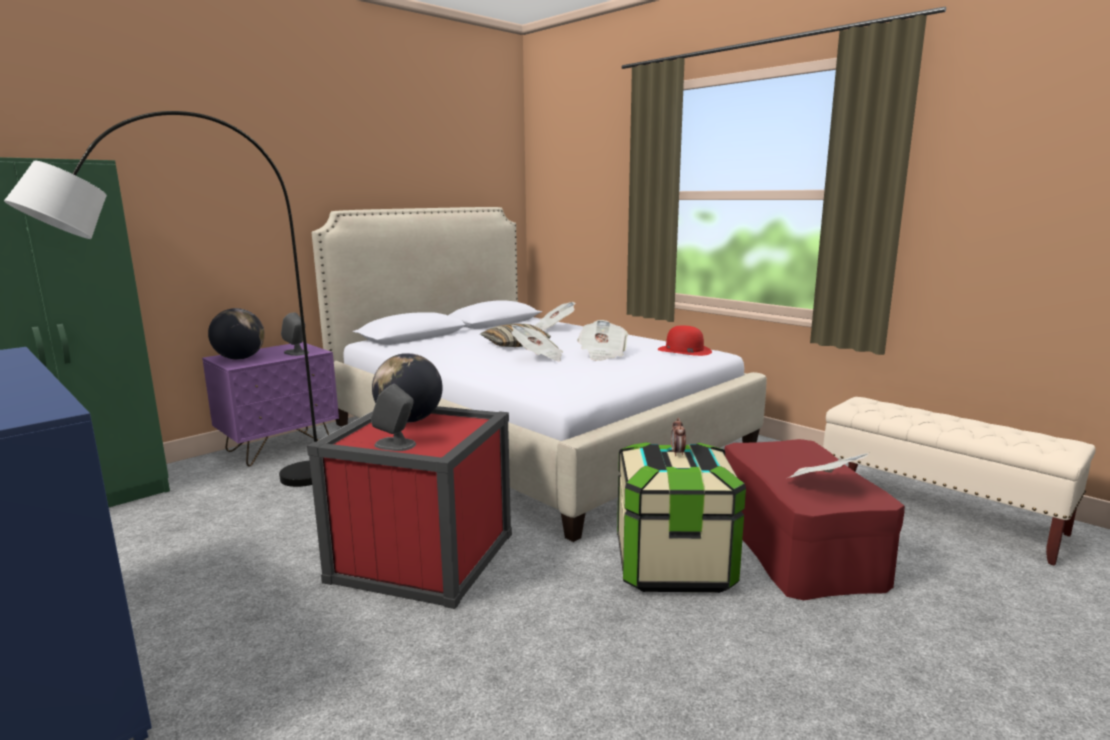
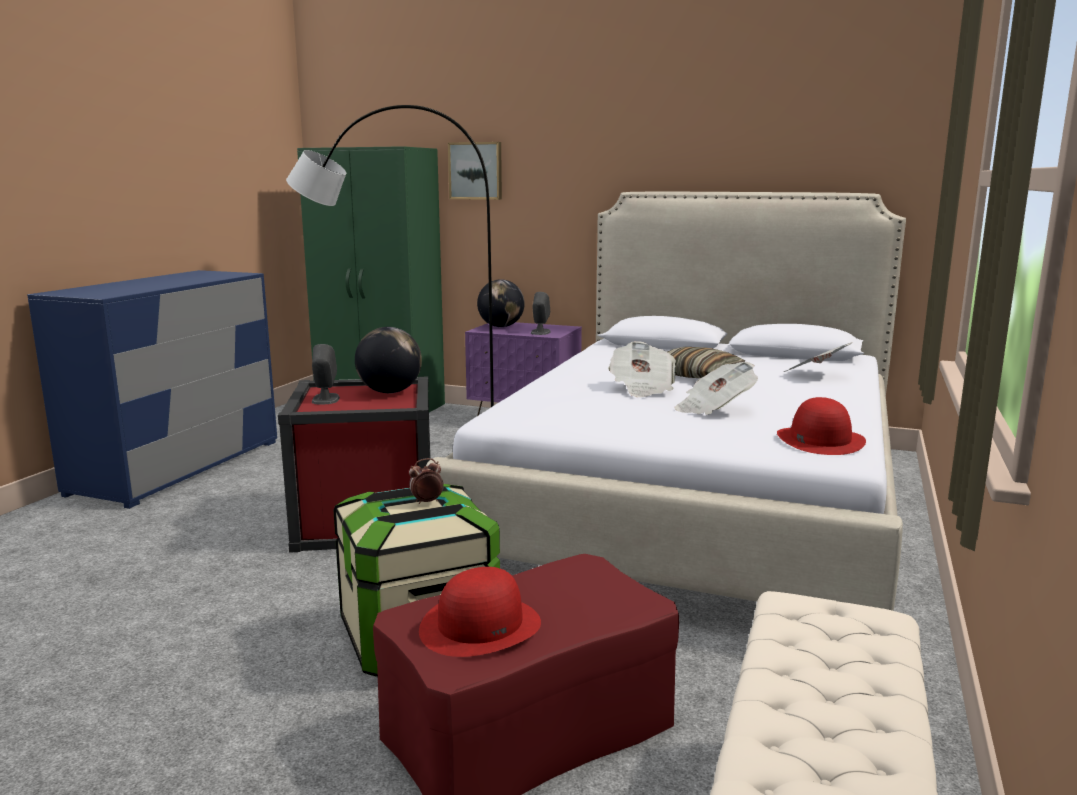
camera: 65 degrees right, 0 degrees up
newspaper [788,452,870,478] -> red hat [419,567,541,657]
none -> picture [448,142,502,200]

